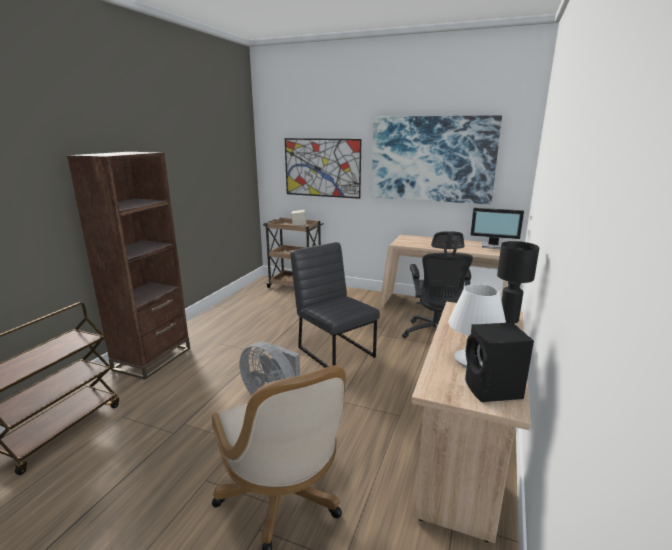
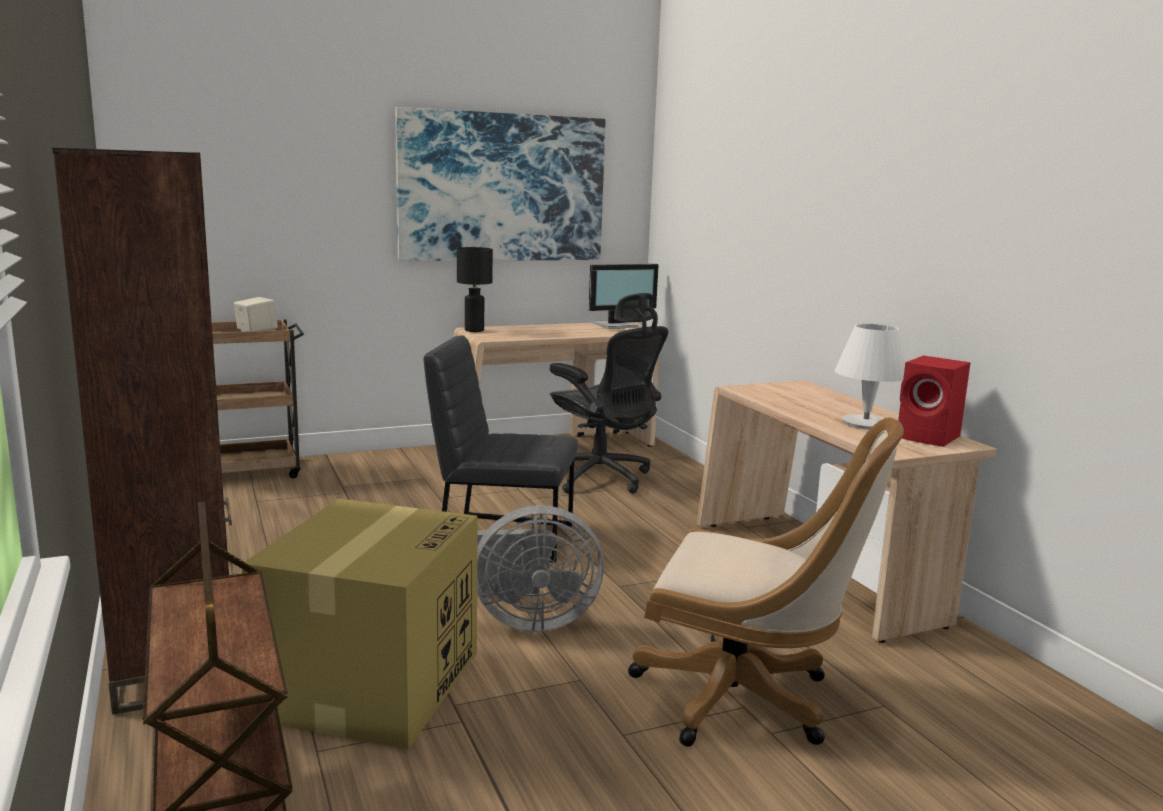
camera: 45 degrees left, 5 degrees down
picture [285,138,362,199] -> none
black speaker [465,322,534,402] -> red speaker [898,355,971,447]
black table lamp [497,241,539,323] -> black table lamp moved to [457,247,493,332]
none -> cardboard box [242,498,478,749]

